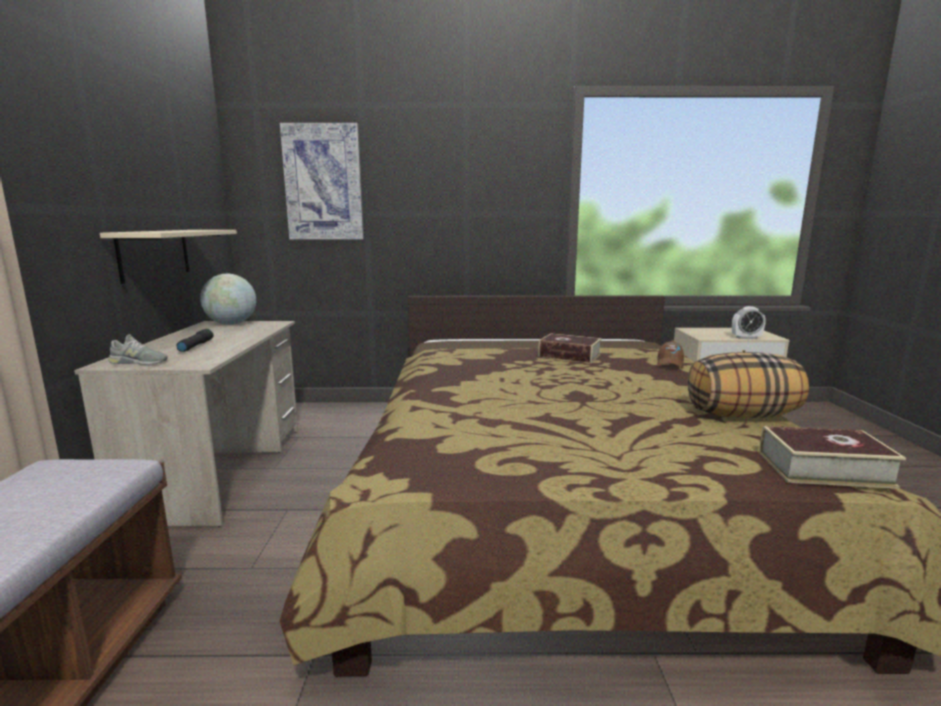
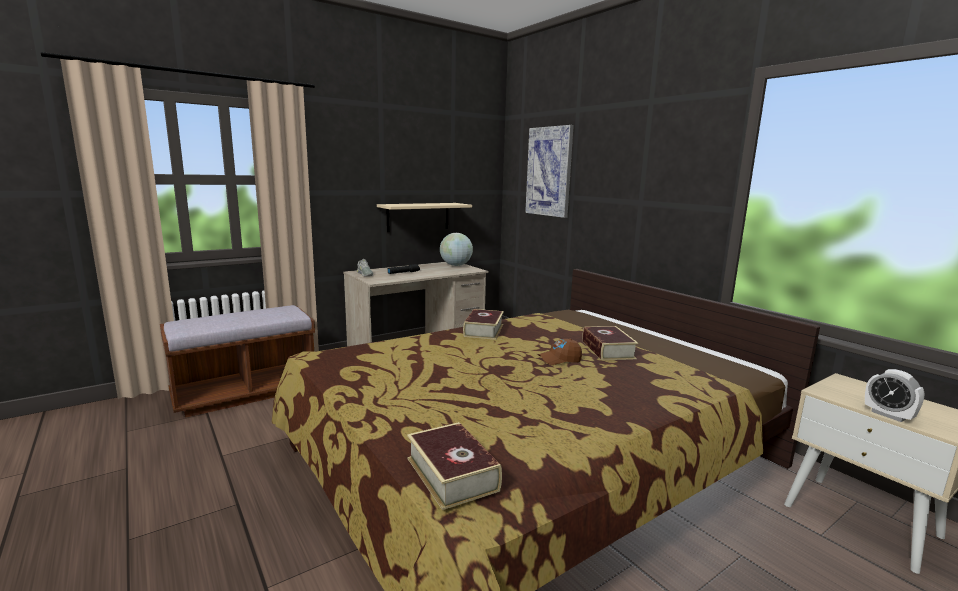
camera: 55 degrees right, 0 degrees up
brown cap [657,340,684,369] -> brown cap moved to [538,338,582,365]
pillow [688,352,809,418] -> none
none -> book [463,309,504,340]

